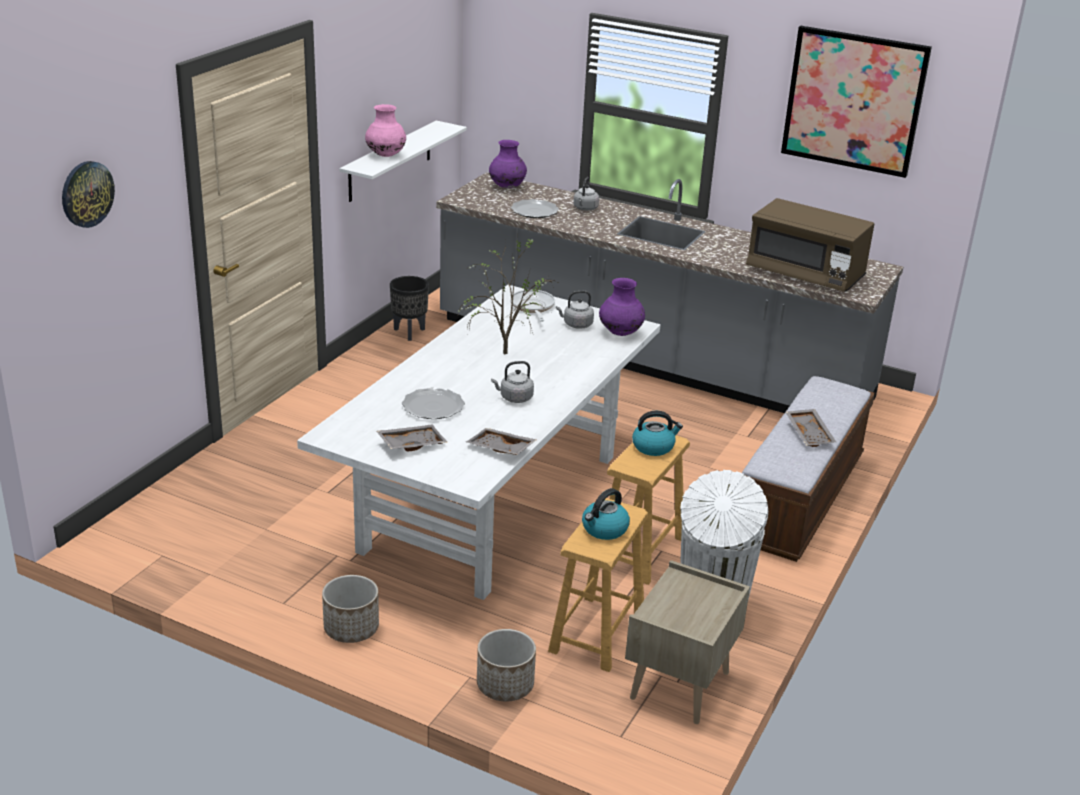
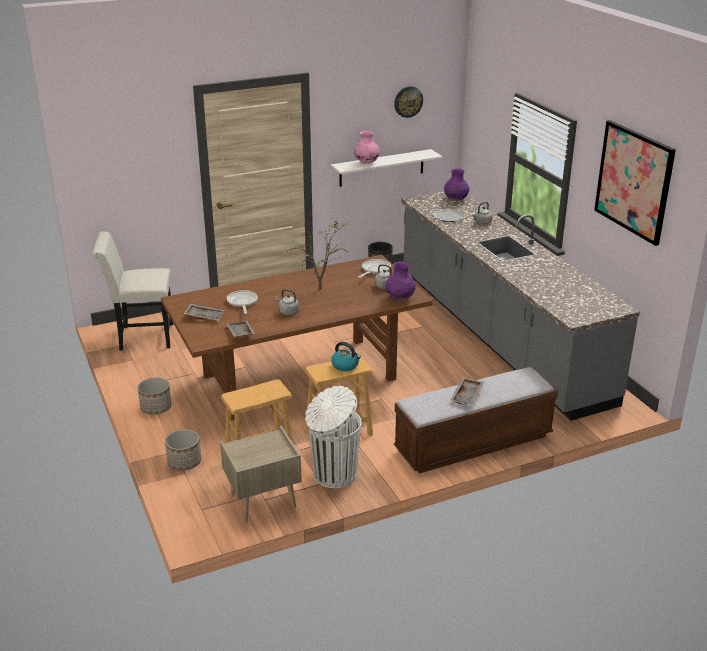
camera: 40 degrees right, 0 degrees up
wall clock [62,161,115,228] -> wall clock moved to [394,86,423,118]
white dining table [297,285,661,600] -> brown dining table [161,255,433,420]
plate [402,387,465,419] -> frying pan [227,290,258,314]
kettle [582,488,630,540] -> none
brown microwave [746,198,874,292] -> none
none -> white chair [92,231,173,351]

